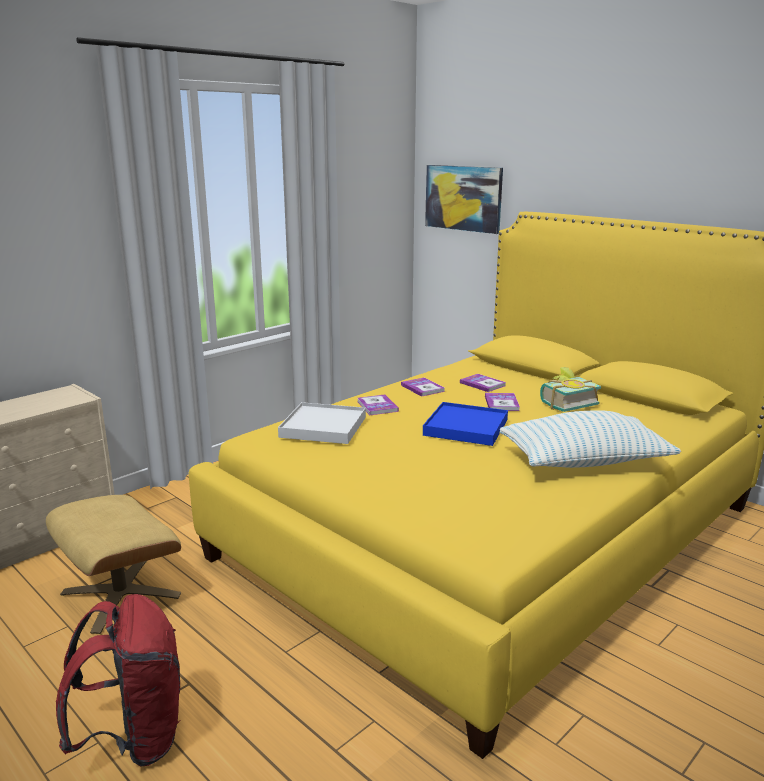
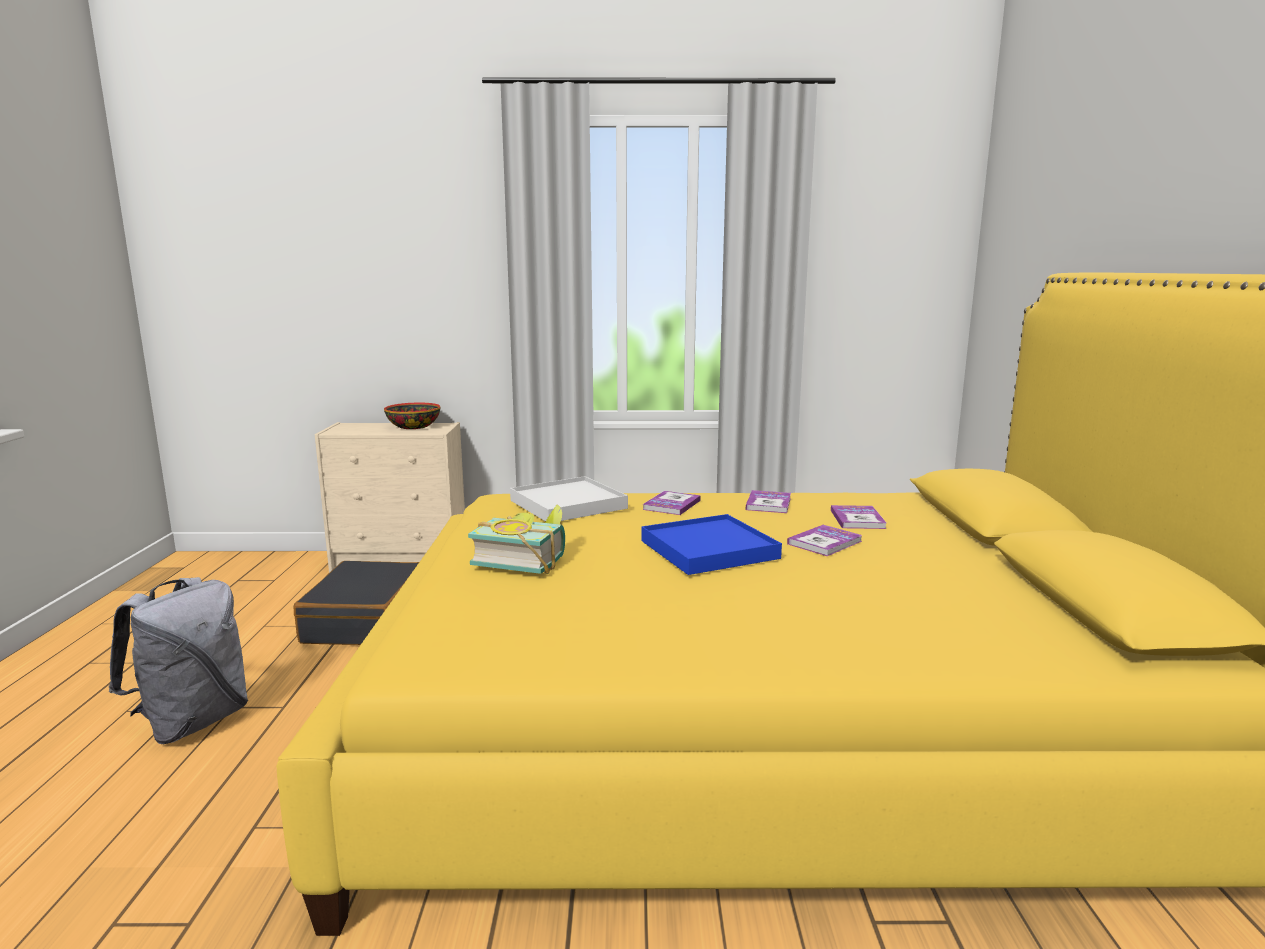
camera: 45 degrees right, 5 degrees down
beige ottoman [46,495,181,634] -> black suitcase [294,561,419,645]
red backpack [56,594,181,766] -> grey backpack [109,577,249,744]
picture [425,165,503,234] -> none
pillow [499,410,681,468] -> none
book [540,367,601,412] -> book moved to [468,505,565,574]
none -> bowl [384,403,440,429]

